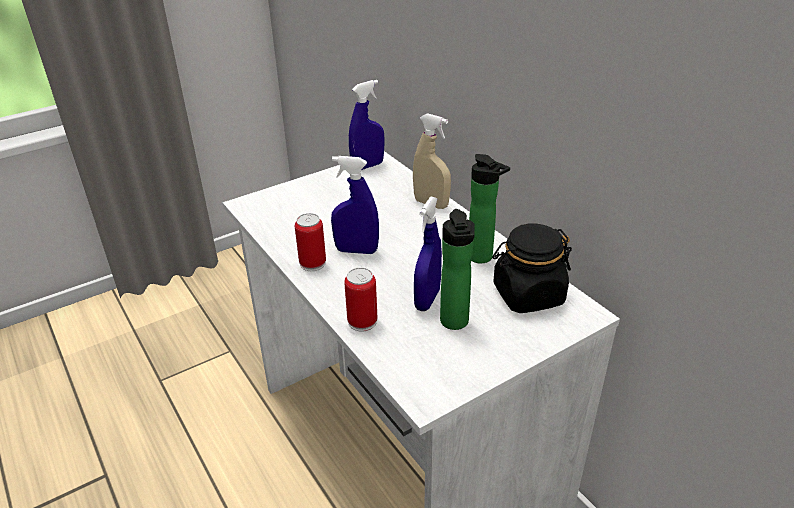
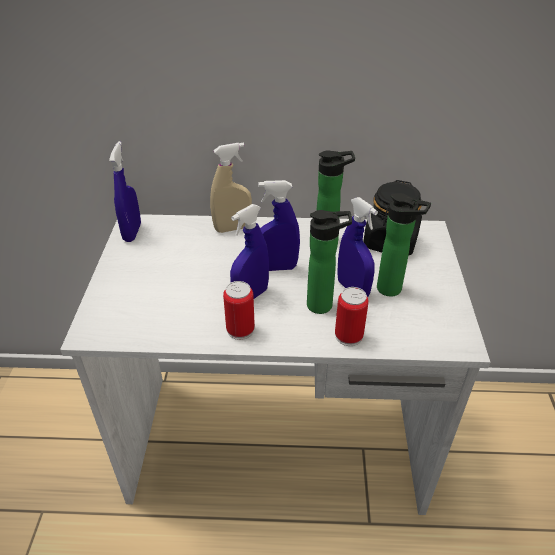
camera: 55 degrees left, 5 degrees up
none -> blue spray bottle [258,180,300,271]
none -> bottle [307,210,352,314]

